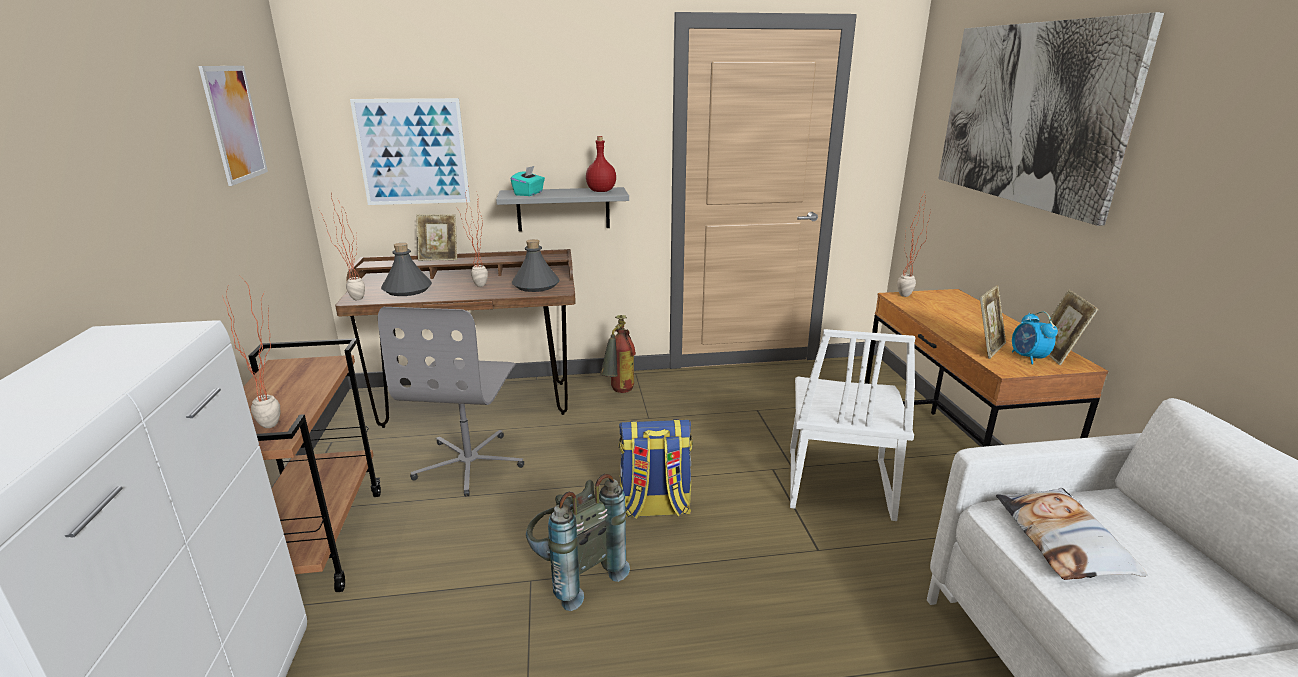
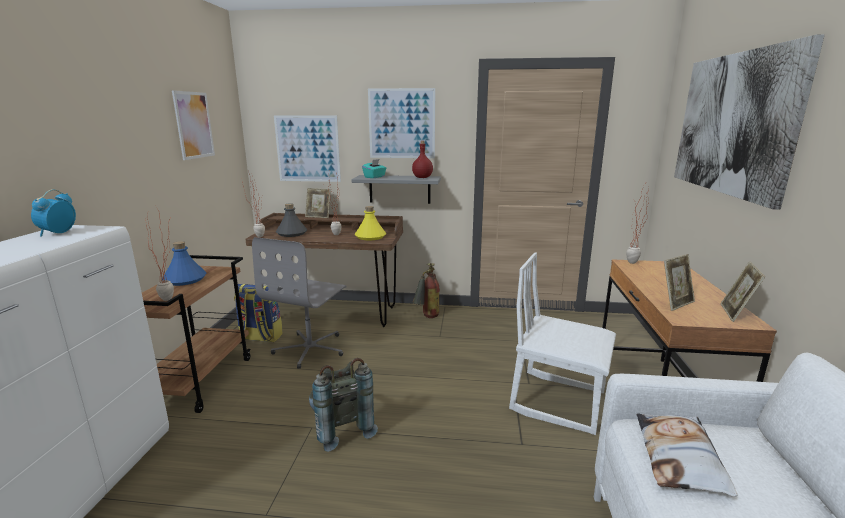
camera: 15 degrees right, 5 degrees down
grey bottle [512,239,559,292] -> yellow bottle [354,206,386,240]
backpack [618,419,693,519] -> backpack moved to [234,284,283,342]
white chair [790,329,915,521] -> white chair turned 90 degrees clockwise [509,252,616,435]
alarm clock [1012,311,1058,364] -> alarm clock moved to [31,189,76,237]
none -> blue bottle [162,241,206,286]
none -> picture [368,88,435,158]

